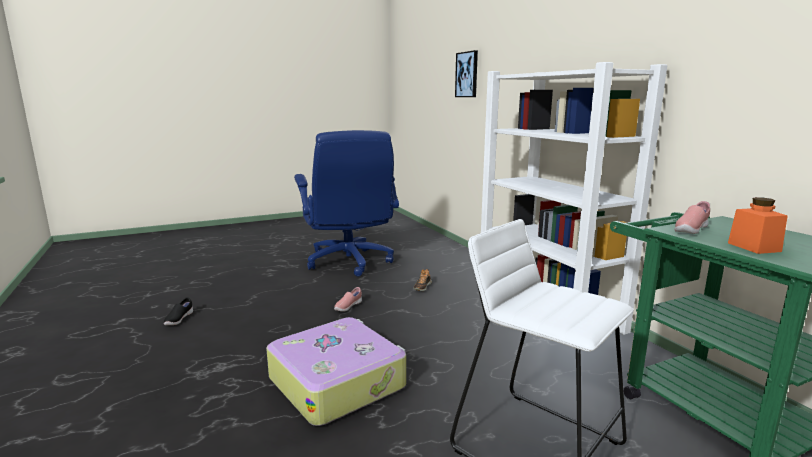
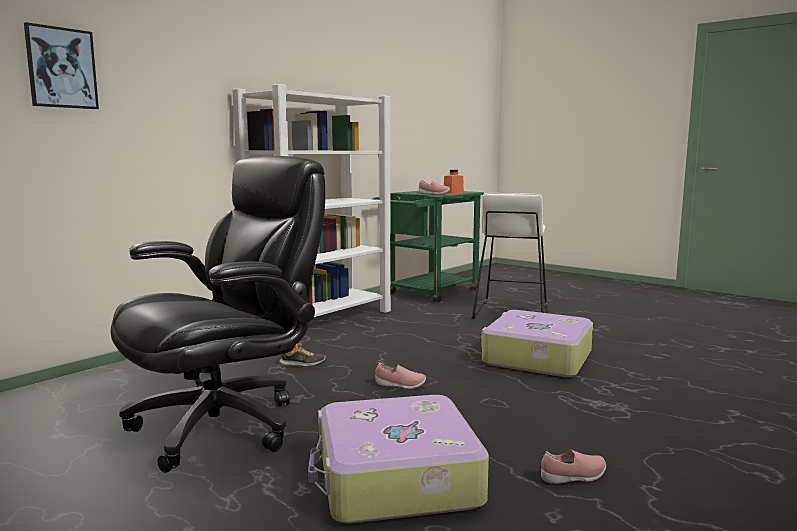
camera: 115 degrees left, 5 degrees down
black shoe [164,297,193,325] -> pink shoe [541,449,606,484]
blue office chair [294,130,399,276] -> black office chair [111,156,325,473]
none -> suitcase [308,395,489,524]

